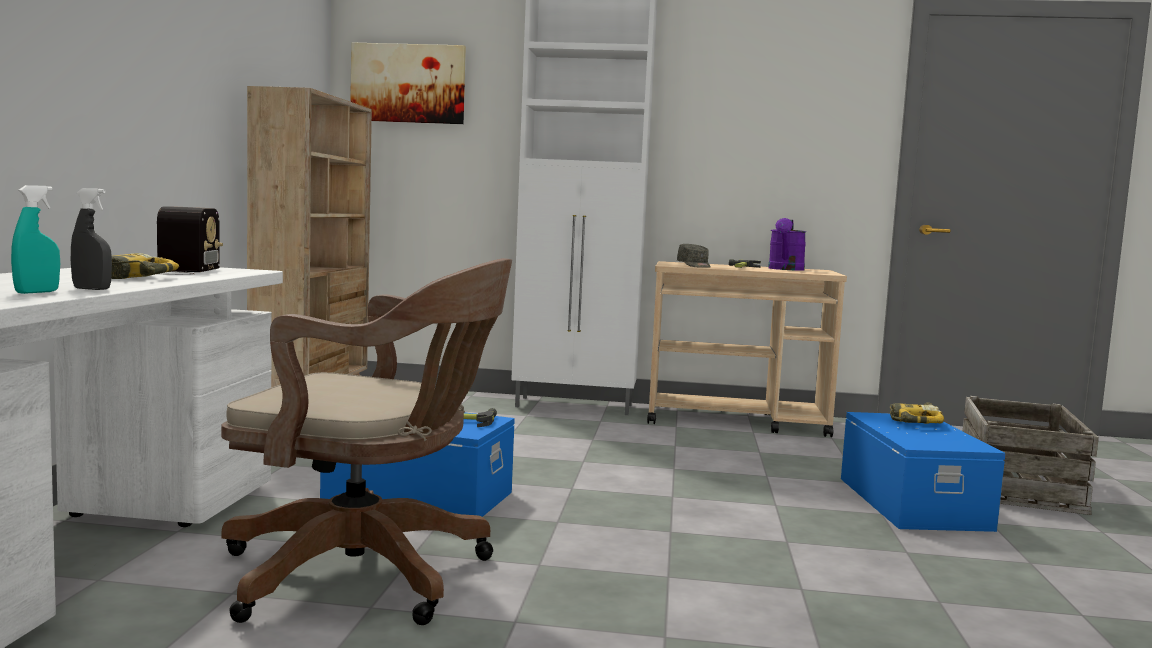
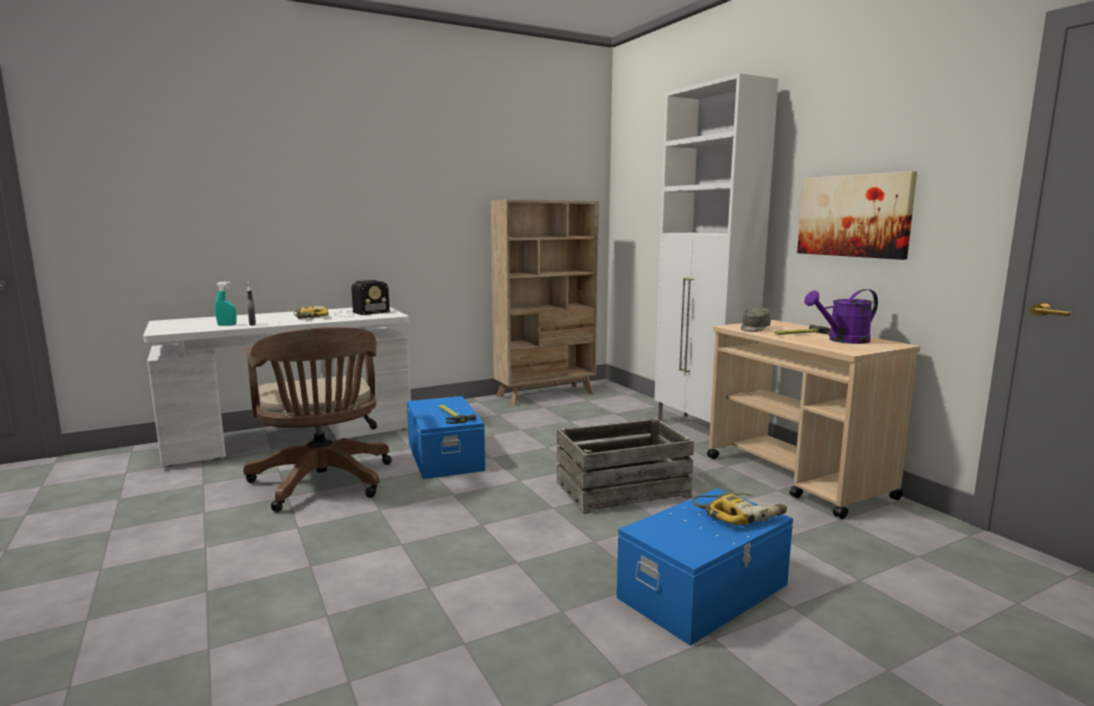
camera: 55 degrees right, 5 degrees up
picture [350,42,466,124] -> picture moved to [797,171,917,260]
crate [963,396,1099,515] -> crate moved to [557,418,694,514]

